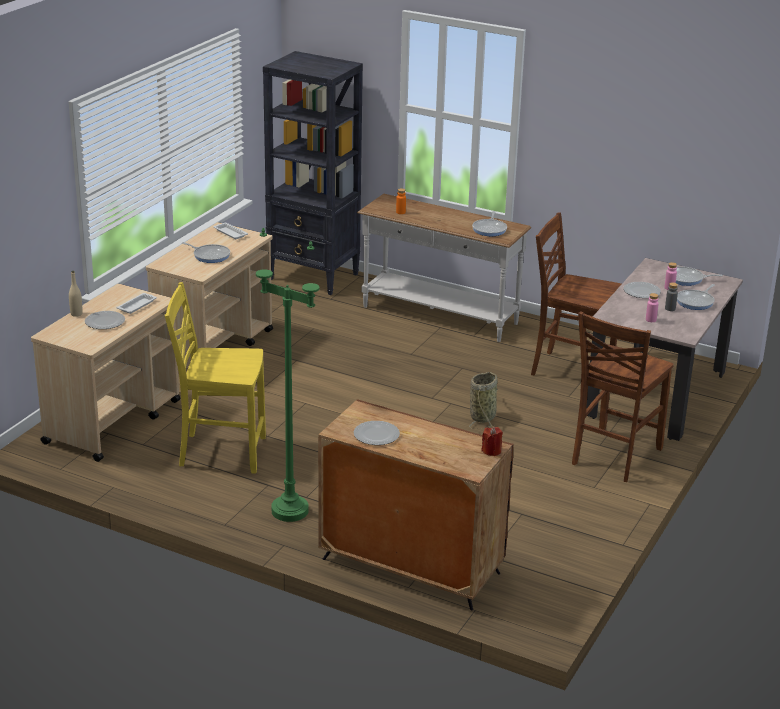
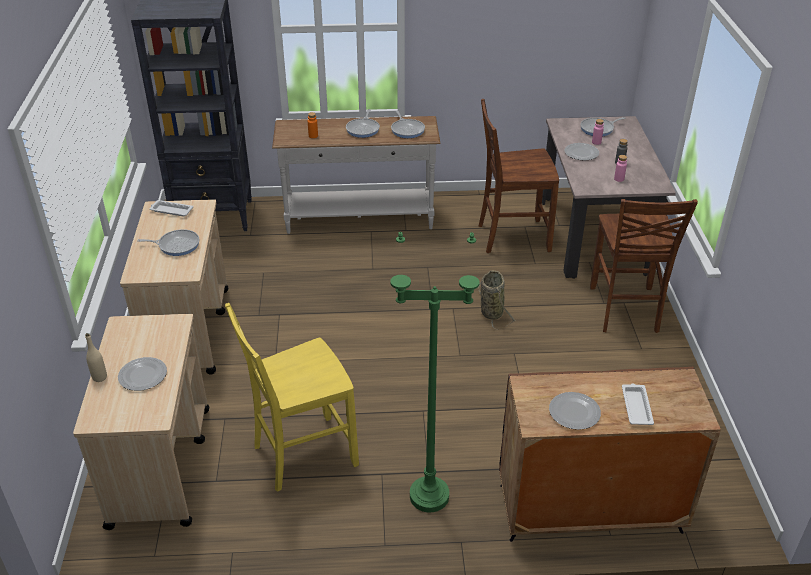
camera: 30 degrees left, 10 degrees up
white tray [117,293,157,314] -> white tray moved to [622,384,654,425]
red candle [481,427,503,456] -> none
frying pan [677,284,715,310] -> frying pan moved to [346,109,380,138]

